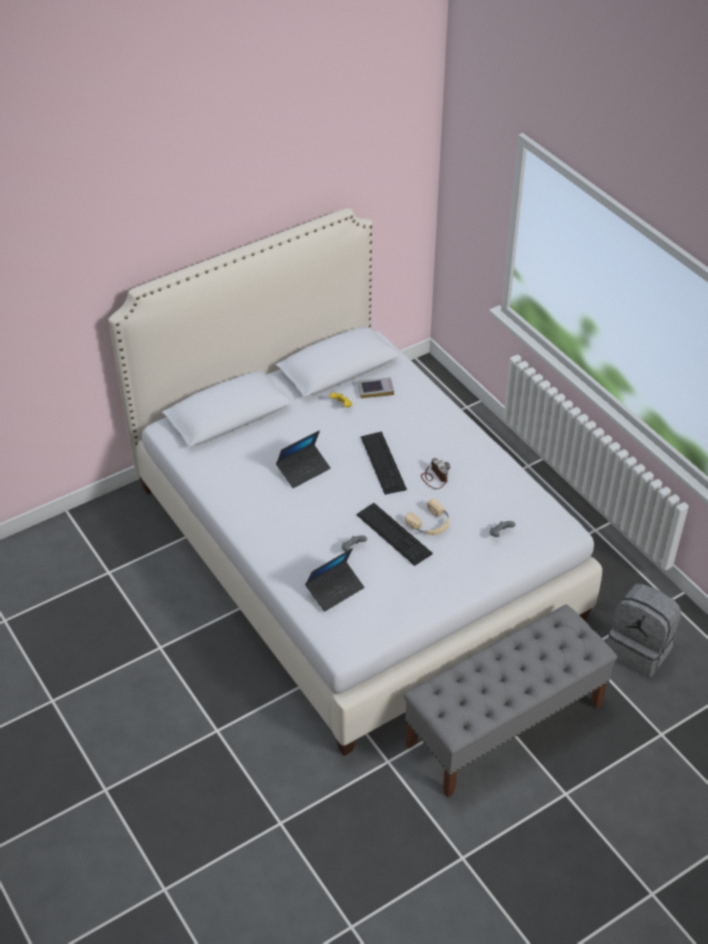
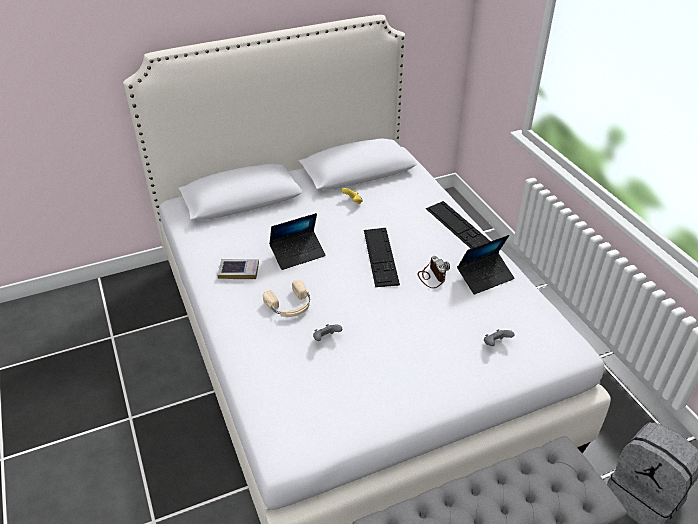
camera: 10 degrees right, 5 degrees down
laptop [305,548,364,612] -> laptop moved to [457,235,515,295]
keyboard [356,503,433,566] -> keyboard moved to [426,201,491,248]
book [358,377,394,398] -> book moved to [217,259,259,279]
beige headphones [405,499,449,535] -> beige headphones moved to [263,280,310,317]

